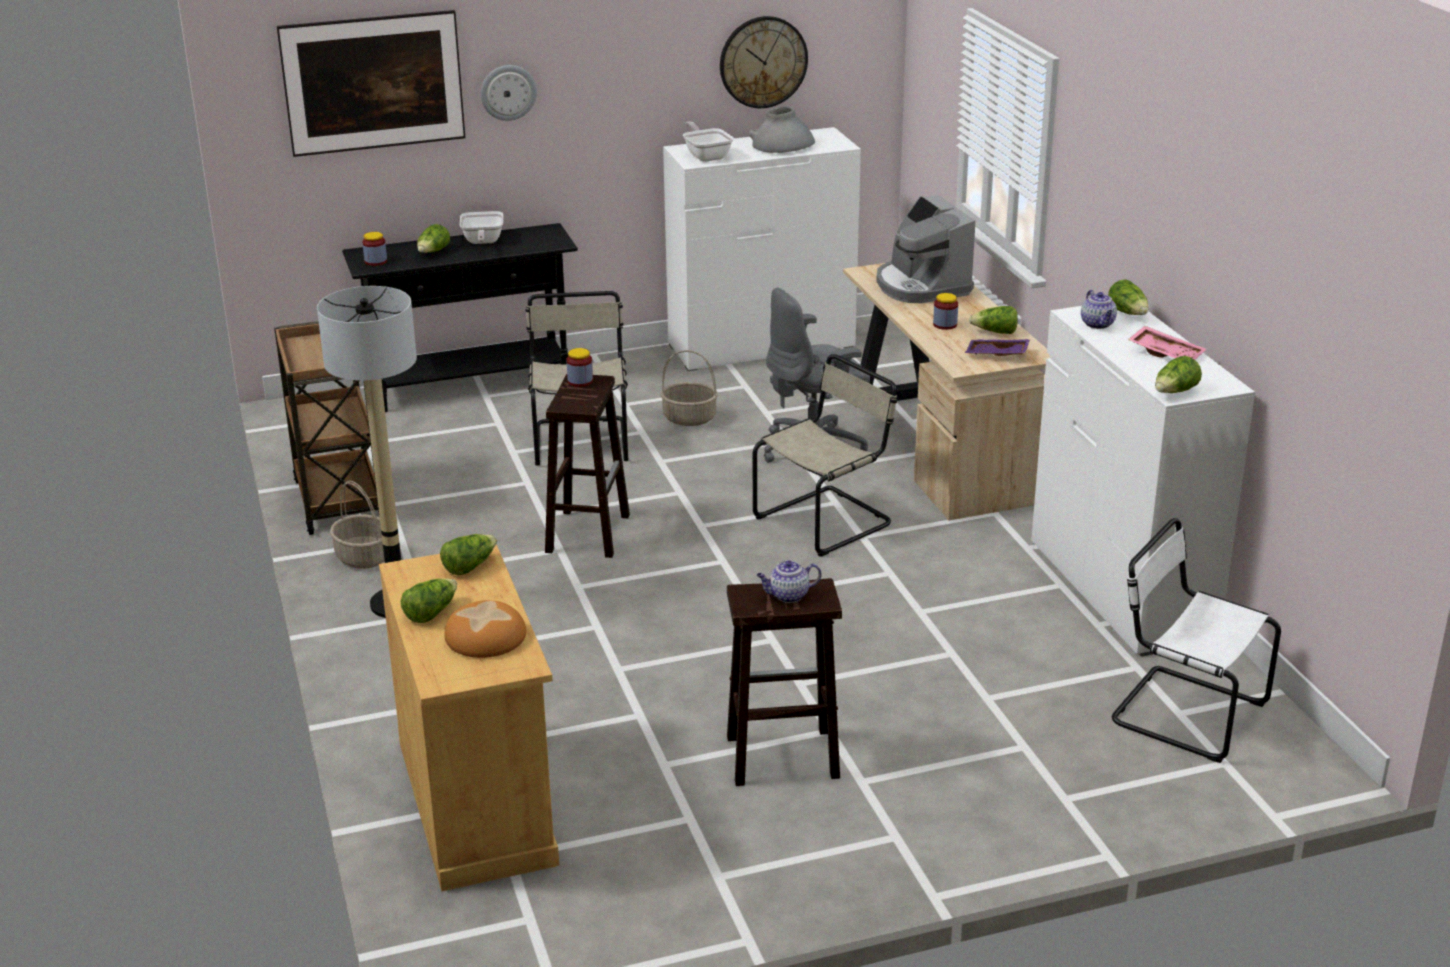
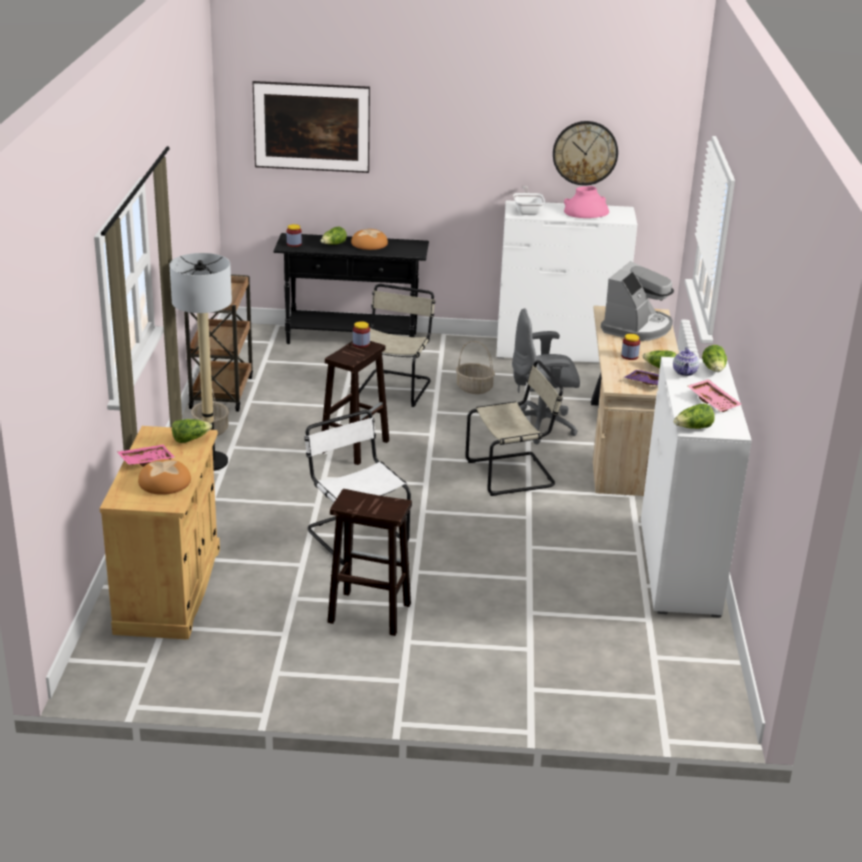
camera: 20 degrees right, 0 degrees up
lettuce [401,579,457,623] -> pink tray [117,445,175,466]
frying pan [460,211,503,244] -> bread [351,229,388,250]
wall clock [481,65,537,121] -> none
grey vase [749,106,815,153] -> pink vase [564,186,609,218]
teapot [756,561,822,603] -> none
coffee machine [876,195,975,303] -> coffee machine turned 150 degrees counterclockwise [601,261,674,341]
white chair [1112,518,1281,763] -> white chair moved to [304,410,411,565]

